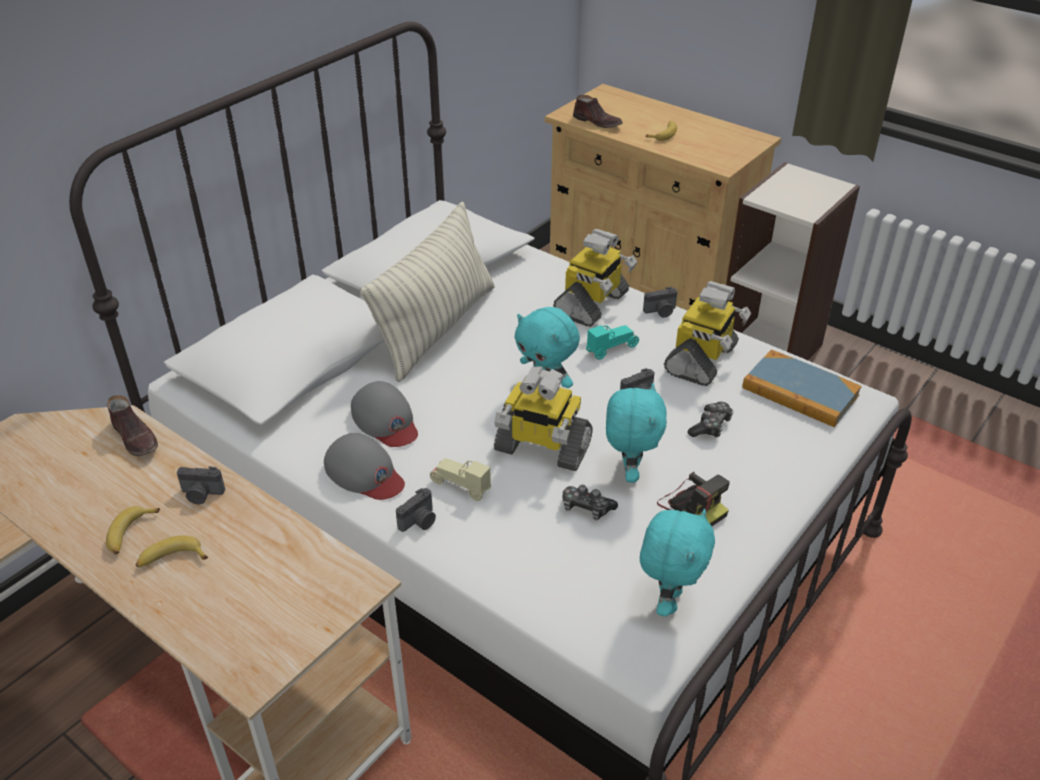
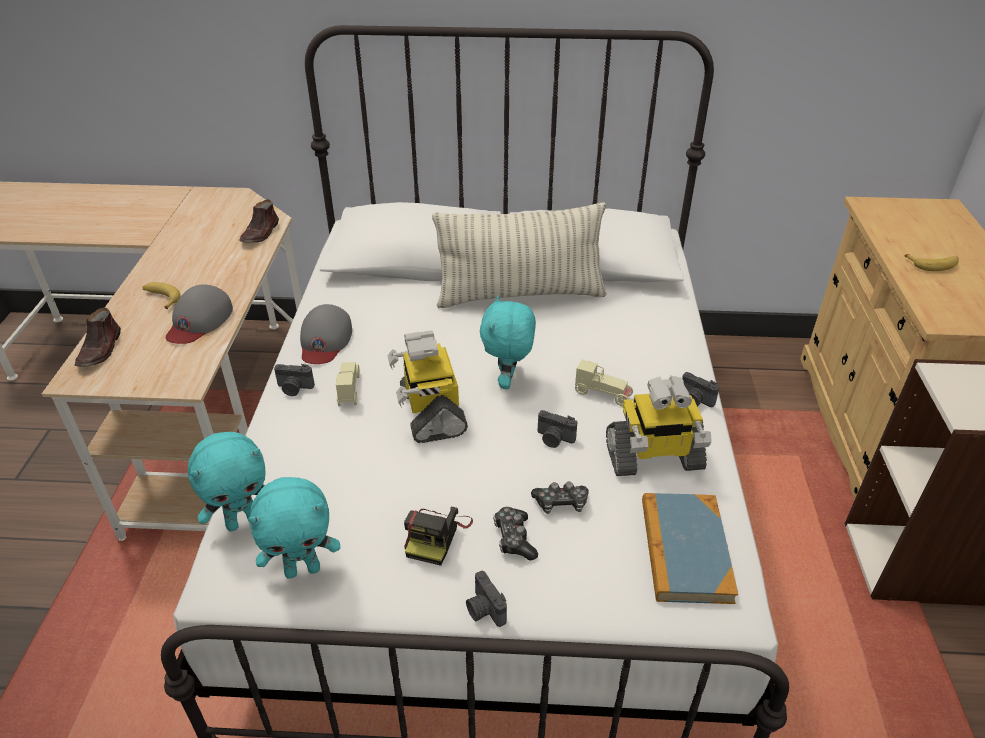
camera: 55 degrees right, 0 degrees up
banana [106,506,160,554] -> none
camera [177,466,225,504] -> camera moved to [466,571,507,627]
grey cap [351,381,418,447] -> grey cap moved to [166,285,233,344]
toy robot [553,229,637,327] -> none
game controller [562,485,618,520] -> game controller moved to [493,507,538,561]
brown shoe [573,95,623,128] -> brown shoe moved to [75,307,121,367]
turquoise toy car [586,325,639,360] -> beige toy car [575,360,633,406]
turquoise plush toy [606,383,667,483] -> turquoise plush toy moved to [188,432,266,531]

